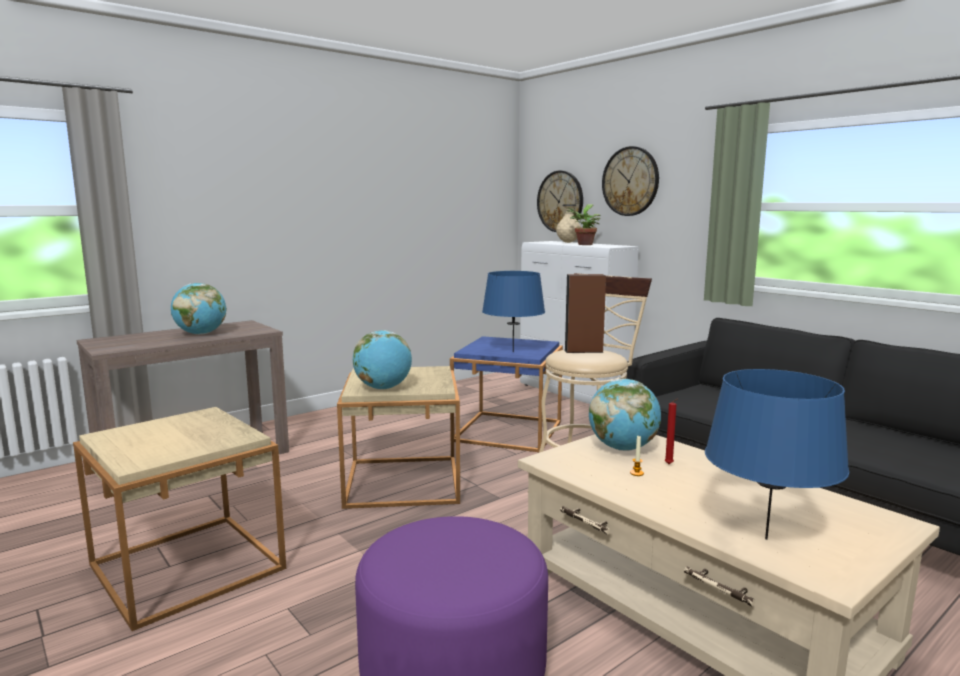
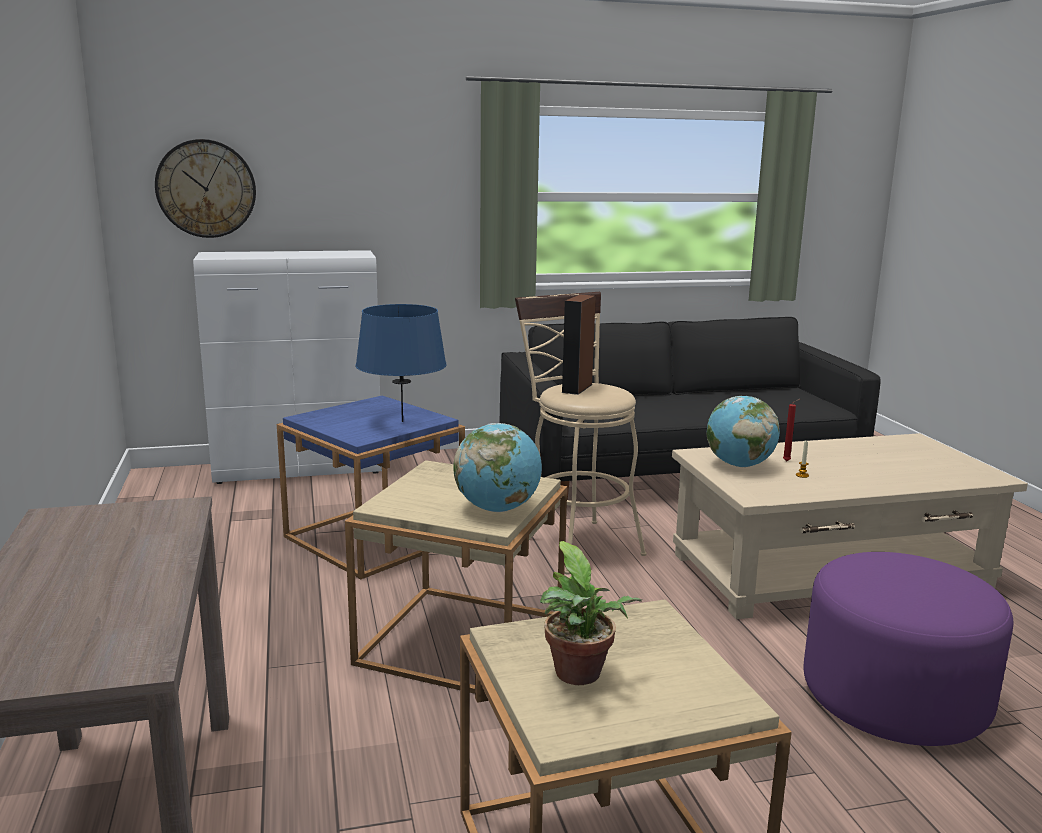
camera: 65 degrees left, 5 degrees up
globe [171,283,227,335] -> none
beige vase [556,204,581,243] -> none
potted plant [566,204,601,245] -> potted plant moved to [540,541,642,685]
wall clock [602,146,659,216] -> none
blue table lamp [705,369,849,540] -> none

